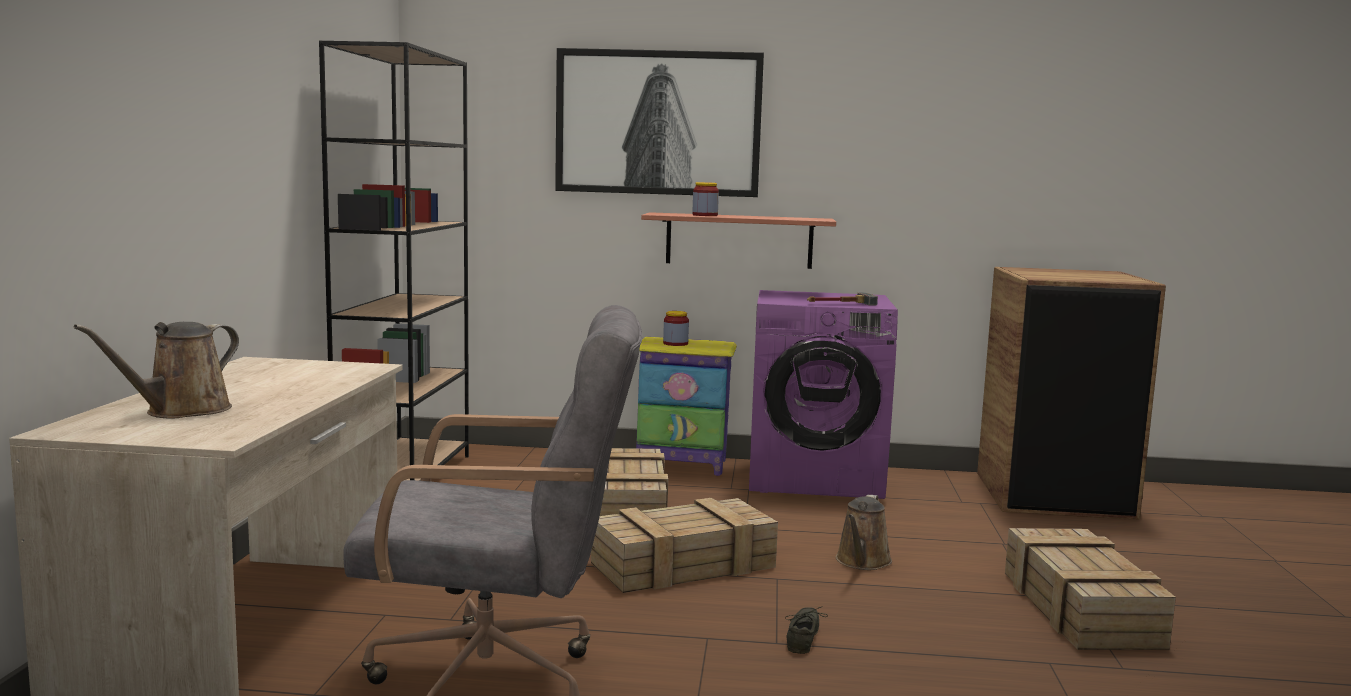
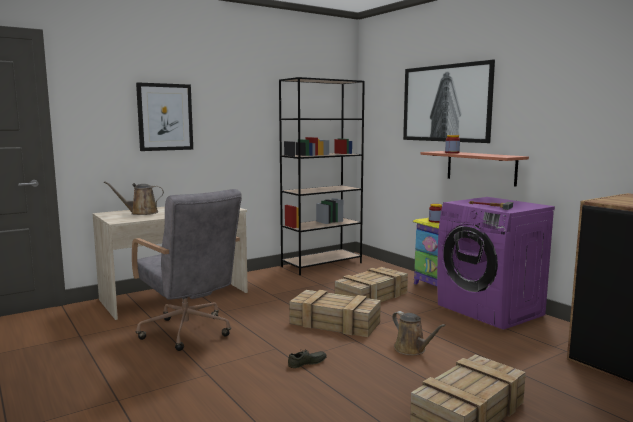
camera: 50 degrees right, 0 degrees up
brown watering can [836,495,892,570] -> brown watering can turned 105 degrees counterclockwise [392,311,446,355]
none -> picture [136,82,193,151]

